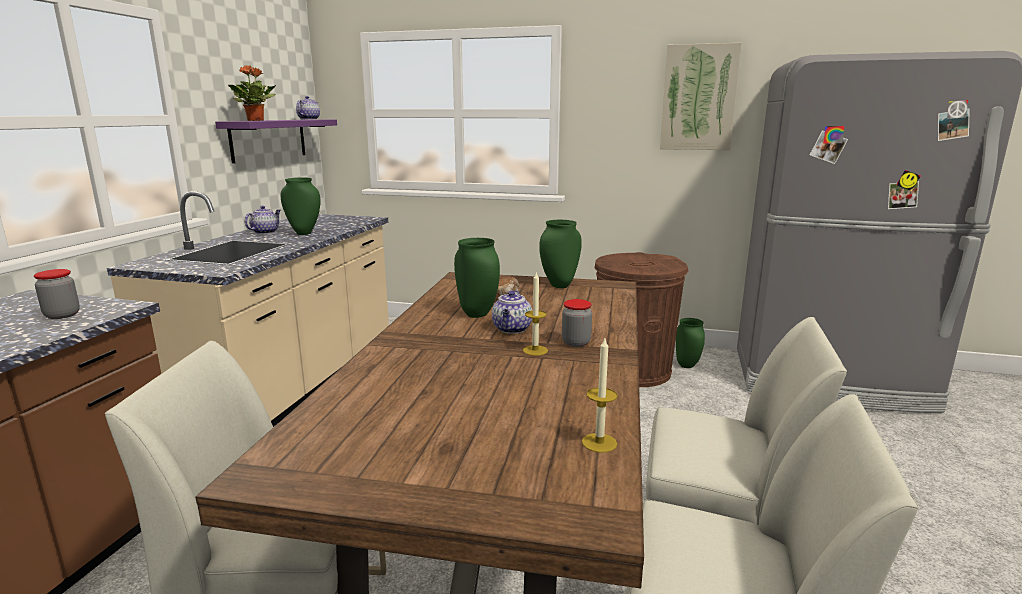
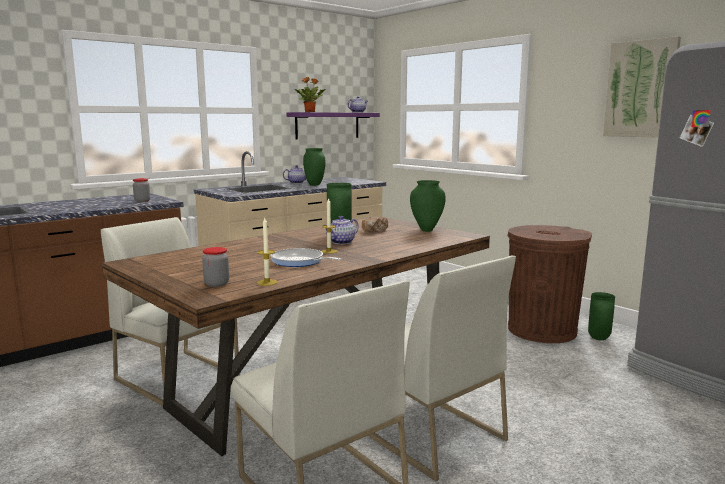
camera: 35 degrees right, 5 degrees down
jar [562,299,592,347] -> jar moved to [202,247,229,287]
none -> frying pan [271,248,341,267]

